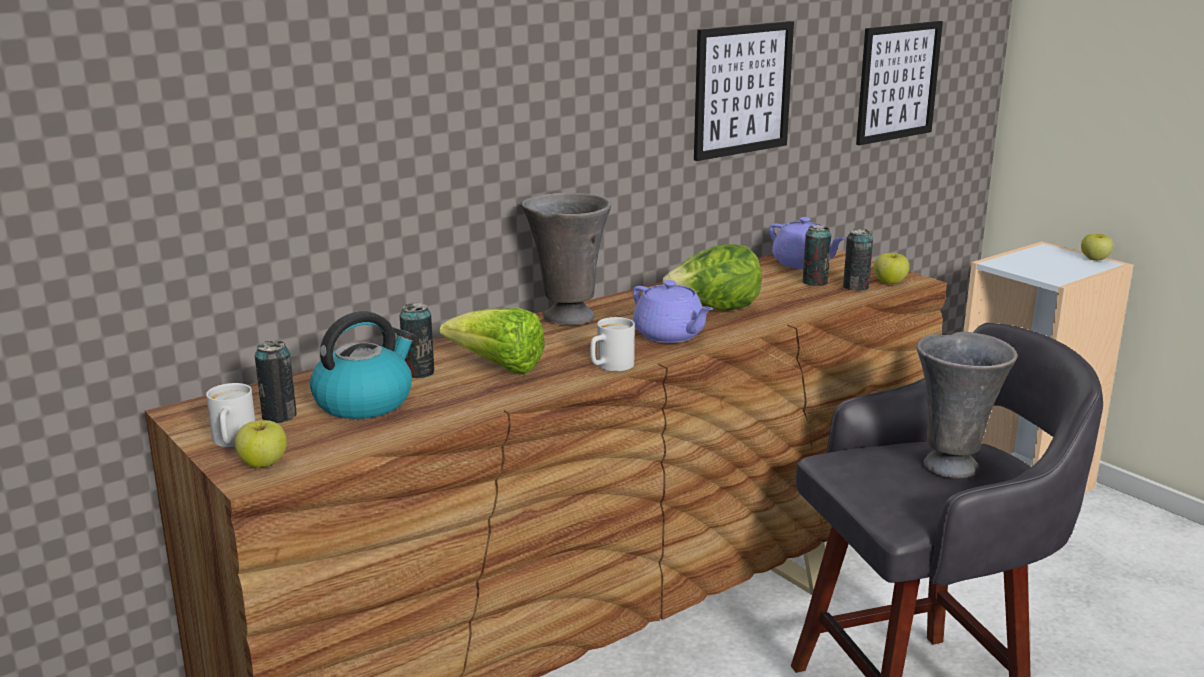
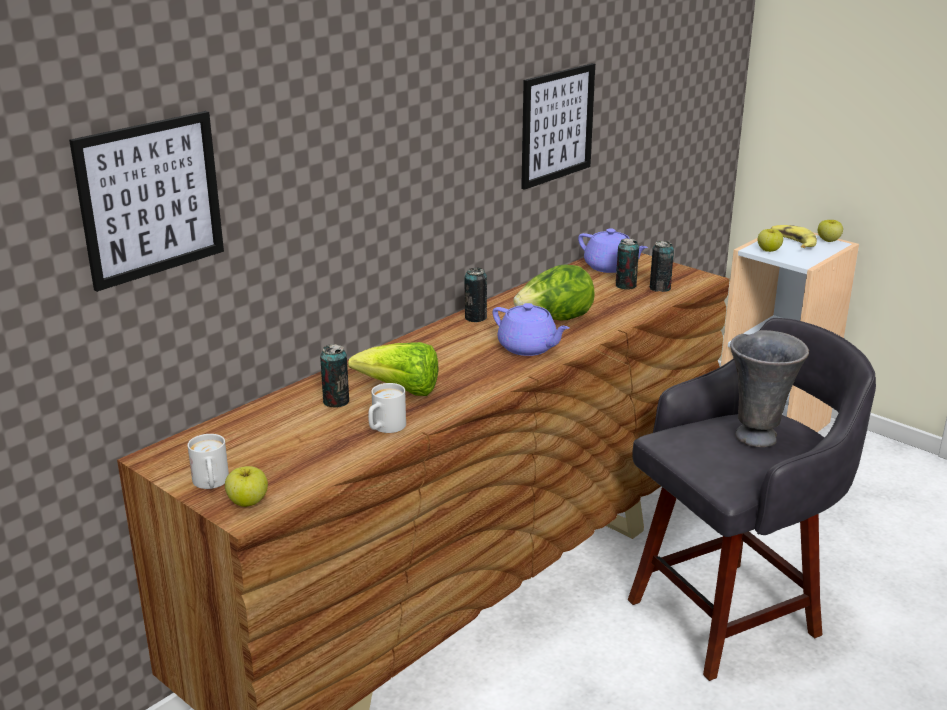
camera: 10 degrees left, 5 degrees up
can [255,341,297,423] -> can moved to [464,268,487,322]
kettle [310,311,415,419] -> none
grey vase [521,193,611,325] -> none
white mug [590,317,635,371] -> white mug moved to [368,383,406,433]
picture [856,21,943,145] -> picture moved to [69,111,224,292]
apple [874,253,910,284] -> apple moved to [758,229,783,252]
none -> banana [771,225,817,248]

